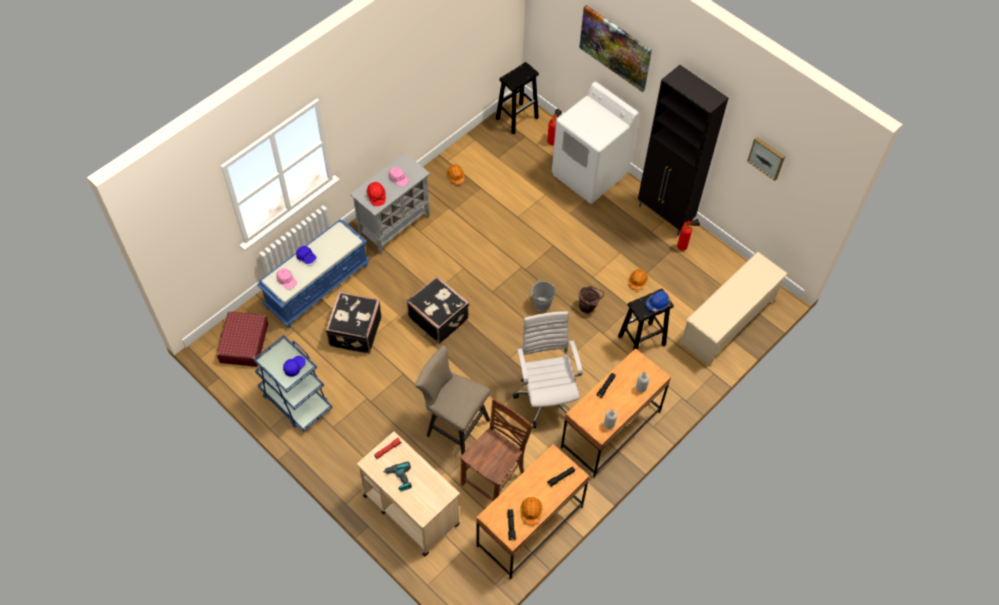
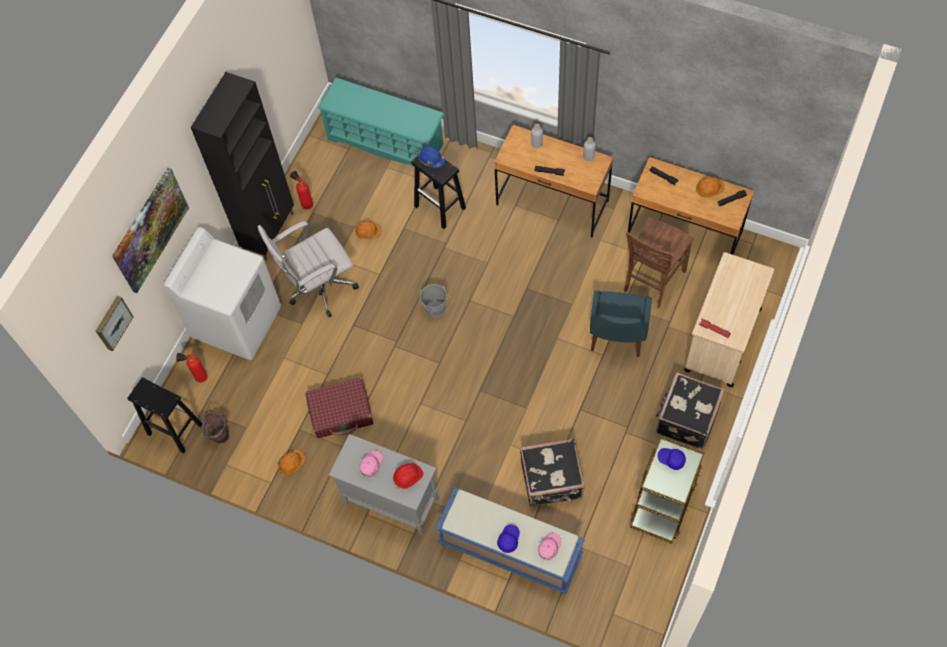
camera: 105 degrees left, 5 degrees up
red suitcase [217,311,268,367] -> red suitcase moved to [305,378,373,438]
blue cart [253,335,332,432] -> brown cart [630,436,705,544]
power drill [383,461,412,491] -> none
black suitcase [407,276,469,343] -> black suitcase moved to [656,372,725,449]
beige stool [415,346,491,455] -> blue chair [590,290,652,357]
brown chair [461,398,534,501] -> brown chair turned 75 degrees counterclockwise [624,217,694,308]
white office chair [513,311,583,428] -> white office chair moved to [258,221,359,318]
brown bucket [579,286,604,314] -> brown bucket moved to [201,409,229,443]
beige shoe rack [680,252,788,366] -> turquoise shoe rack [318,78,444,167]
picture [747,137,785,181] -> picture moved to [96,296,134,351]

